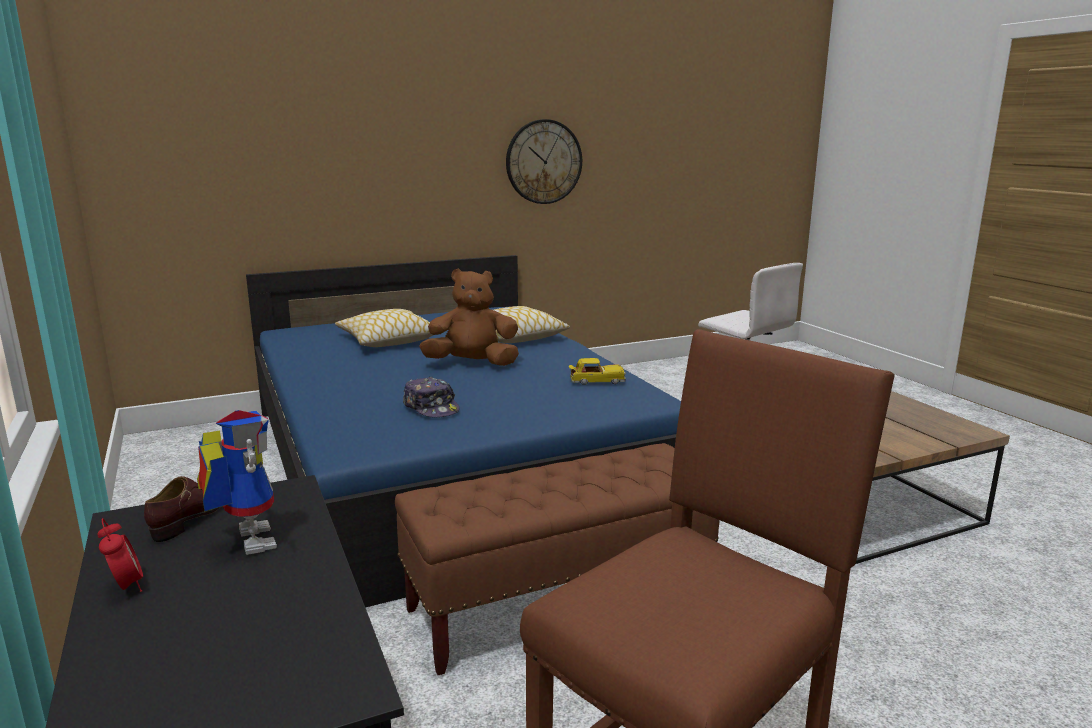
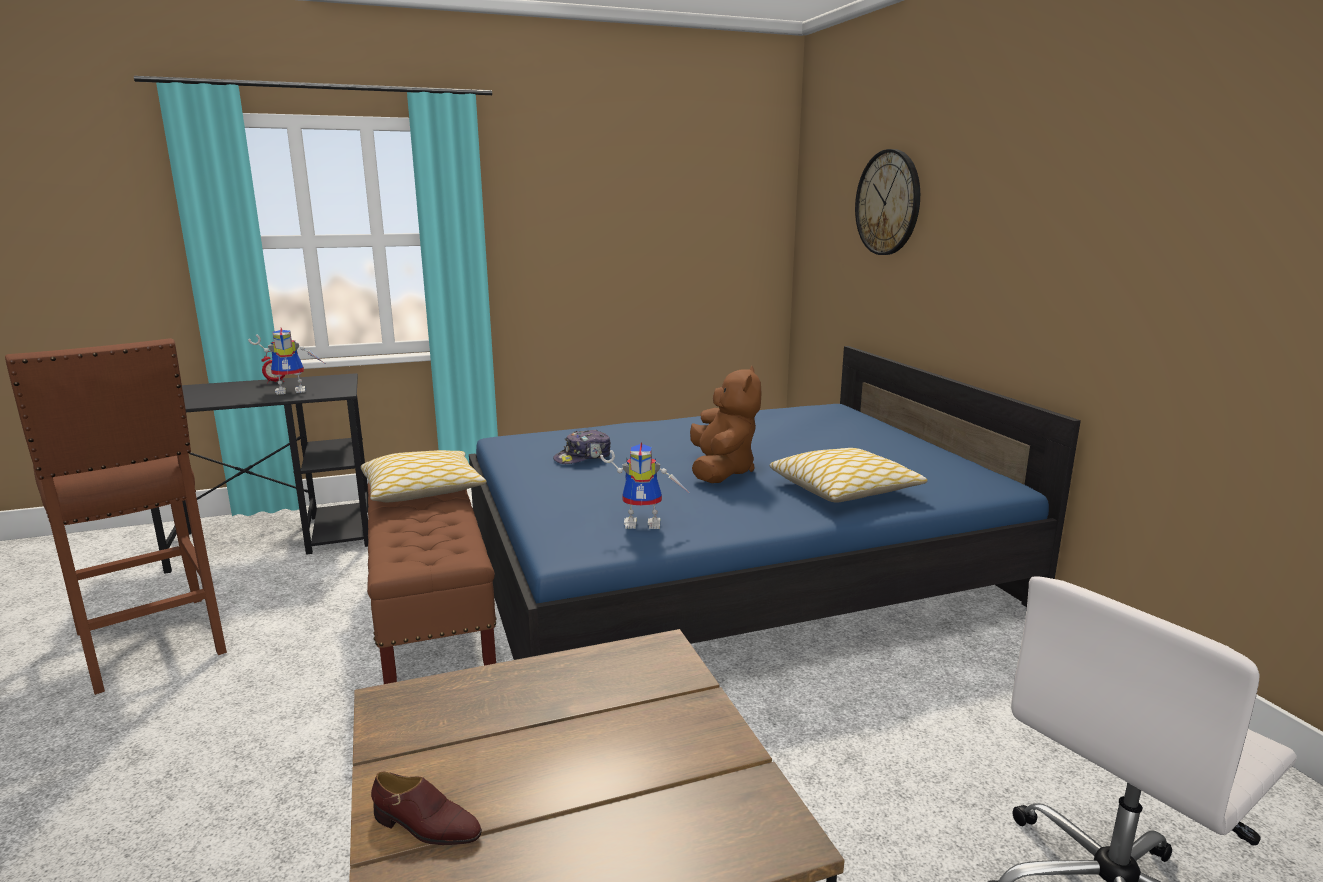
camera: 95 degrees right, 0 degrees up
brown shoe [144,476,220,542] -> brown shoe moved to [371,772,482,845]
pillow [335,309,433,347] -> pillow moved to [361,450,487,502]
wall clock [506,119,582,204] -> wall clock moved to [855,149,920,255]
toy car [569,358,626,385] -> toy robot [600,443,688,529]

